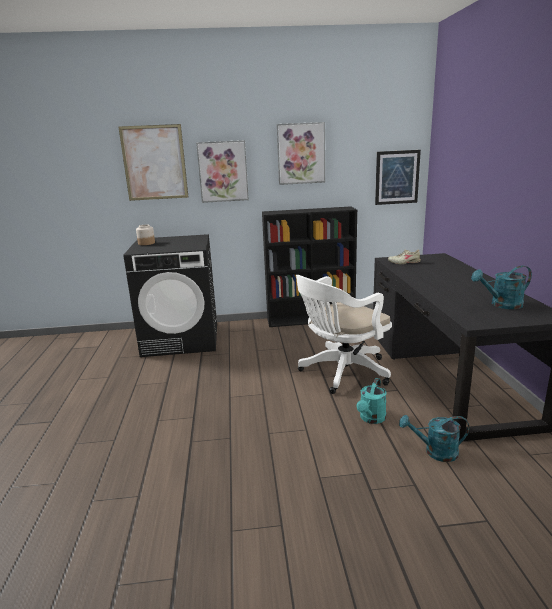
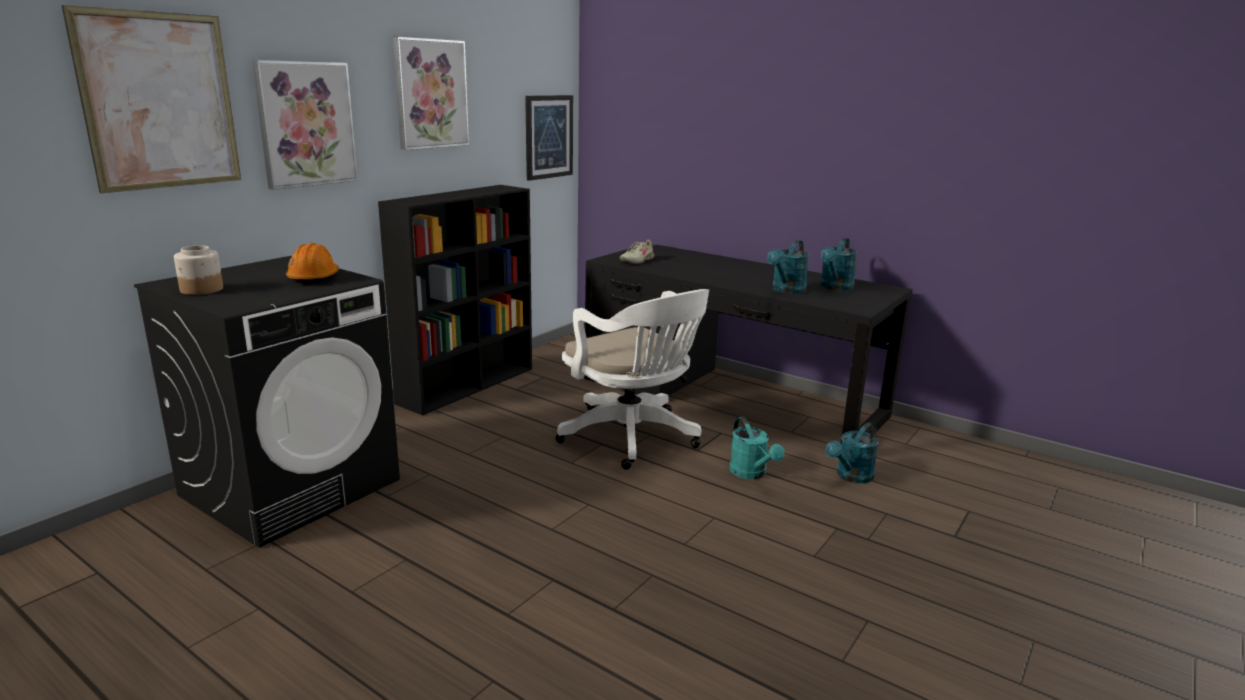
camera: 50 degrees left, 0 degrees up
white office chair [296,275,392,394] -> white office chair turned 45 degrees counterclockwise [556,289,709,470]
none -> orange hard hat [286,243,339,285]
none -> turquoise watering can [767,240,809,294]

